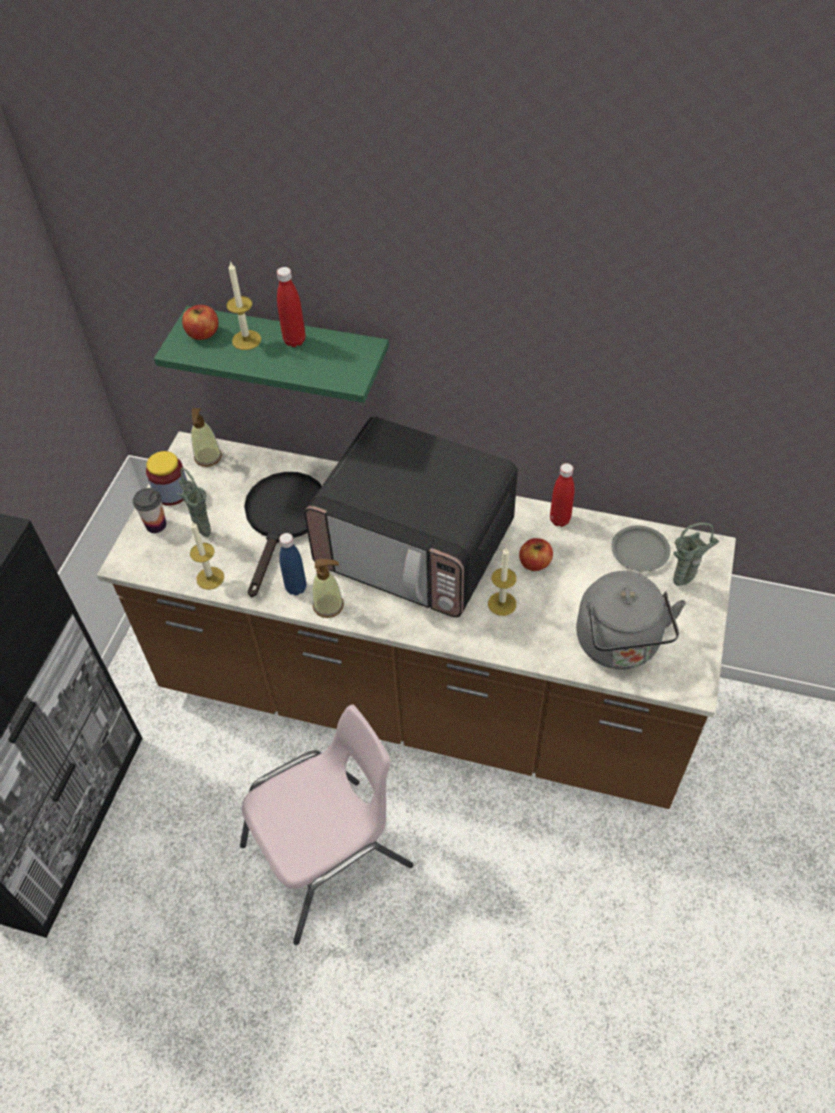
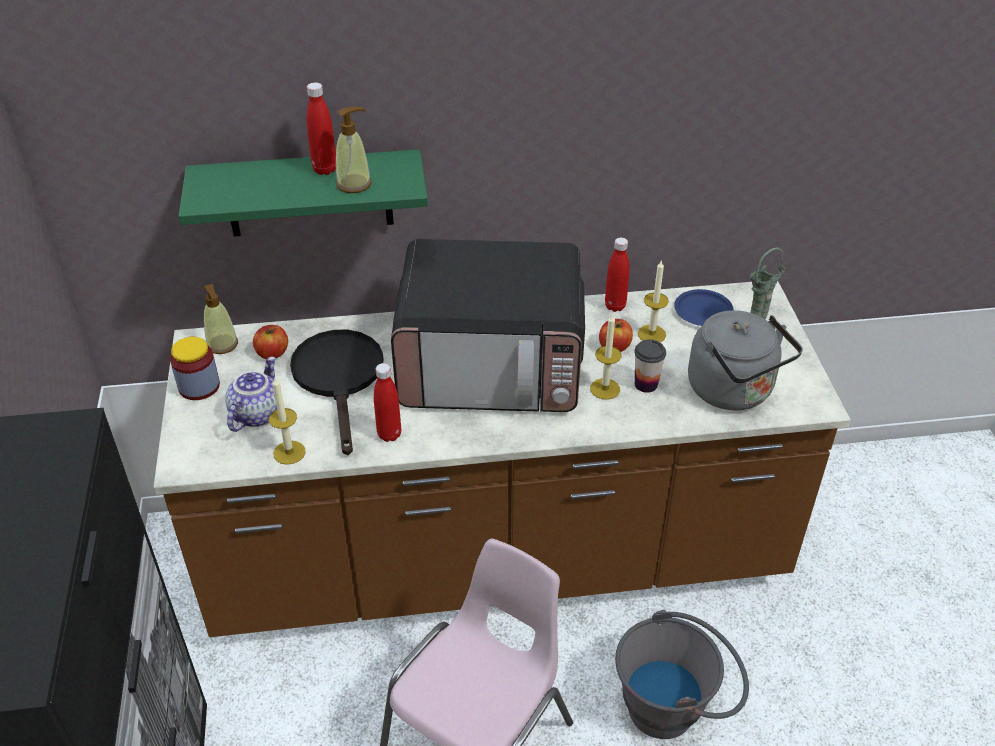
camera: 25 degrees left, 10 degrees down
cup [133,488,166,533] -> cup moved to [634,339,666,393]
green vase [177,468,211,537] -> teapot [225,356,278,432]
apple [182,305,218,340] -> apple moved to [253,325,288,359]
candle [226,261,261,350] -> candle moved to [638,260,669,342]
blue bottle [279,533,307,595] -> red bottle [374,363,401,442]
soap dispenser [312,559,344,618] -> soap dispenser moved to [336,106,372,193]
grey plate [611,526,670,572] -> blue plate [674,289,733,326]
none -> grey bucket [615,610,749,739]

